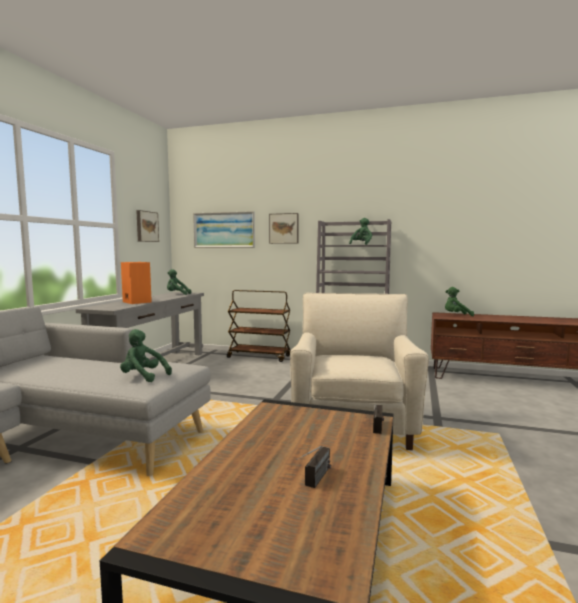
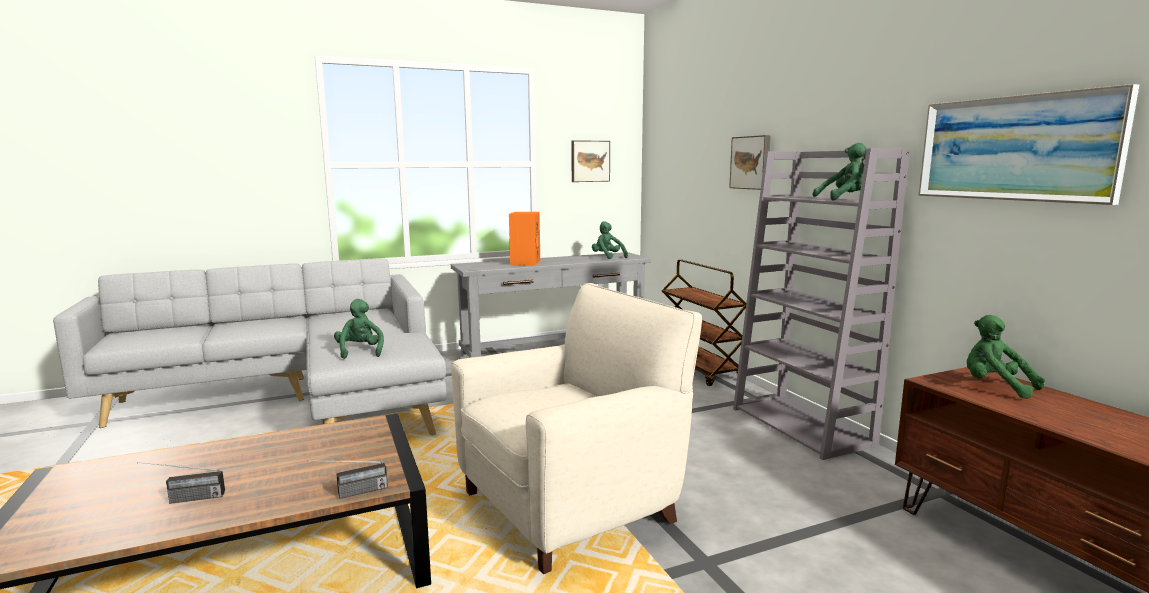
camera: 50 degrees right, 5 degrees up
picture [193,211,255,248] -> picture moved to [918,84,1139,205]

